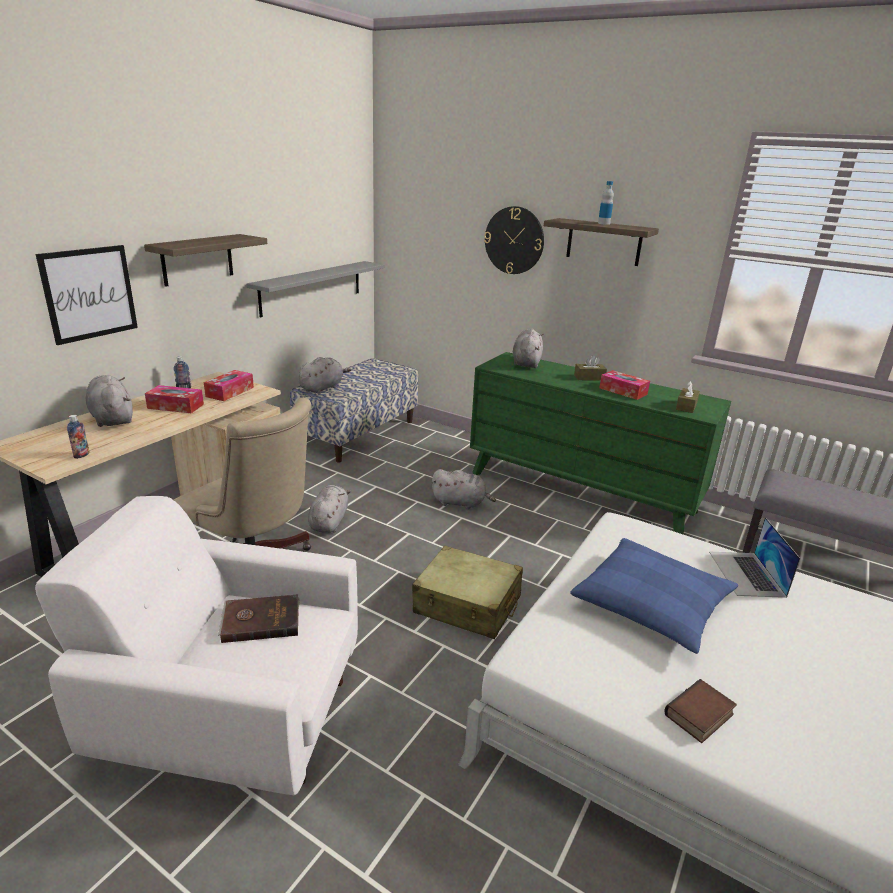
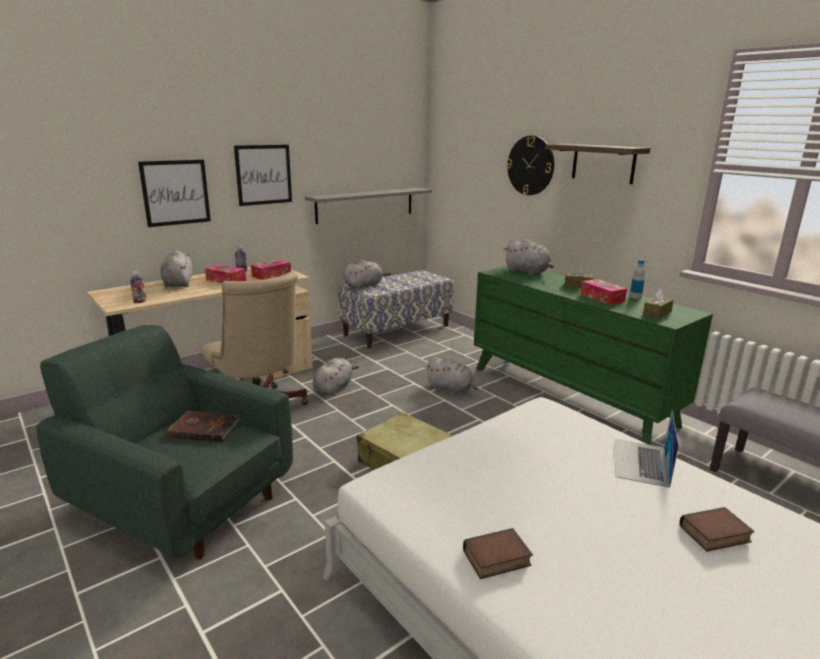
camera: 20 degrees right, 5 degrees down
white armchair [35,496,358,795] -> green armchair [36,325,293,560]
shelf [144,234,267,287] -> picture [234,145,292,206]
grey plush toy [513,329,544,368] -> grey plush toy turned 105 degrees clockwise [503,239,554,275]
blue pillow [570,538,738,654] -> none
bottle [598,181,614,225] -> bottle moved to [629,260,645,299]
none -> book [680,507,754,551]

